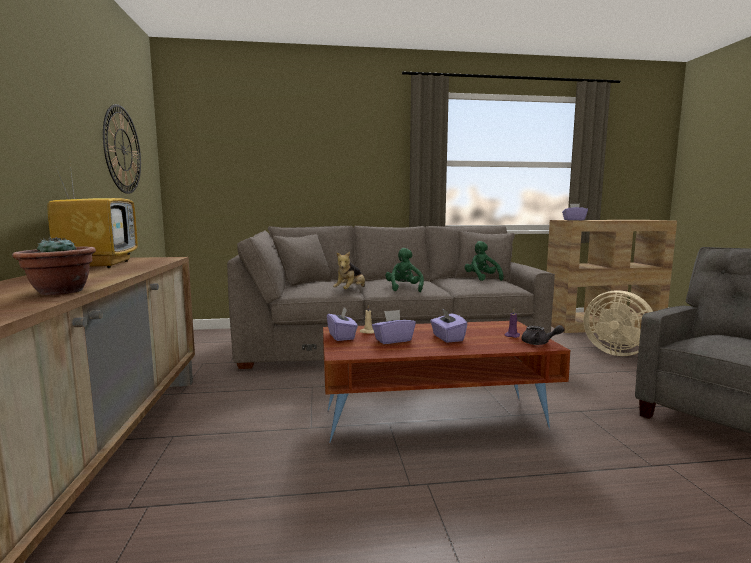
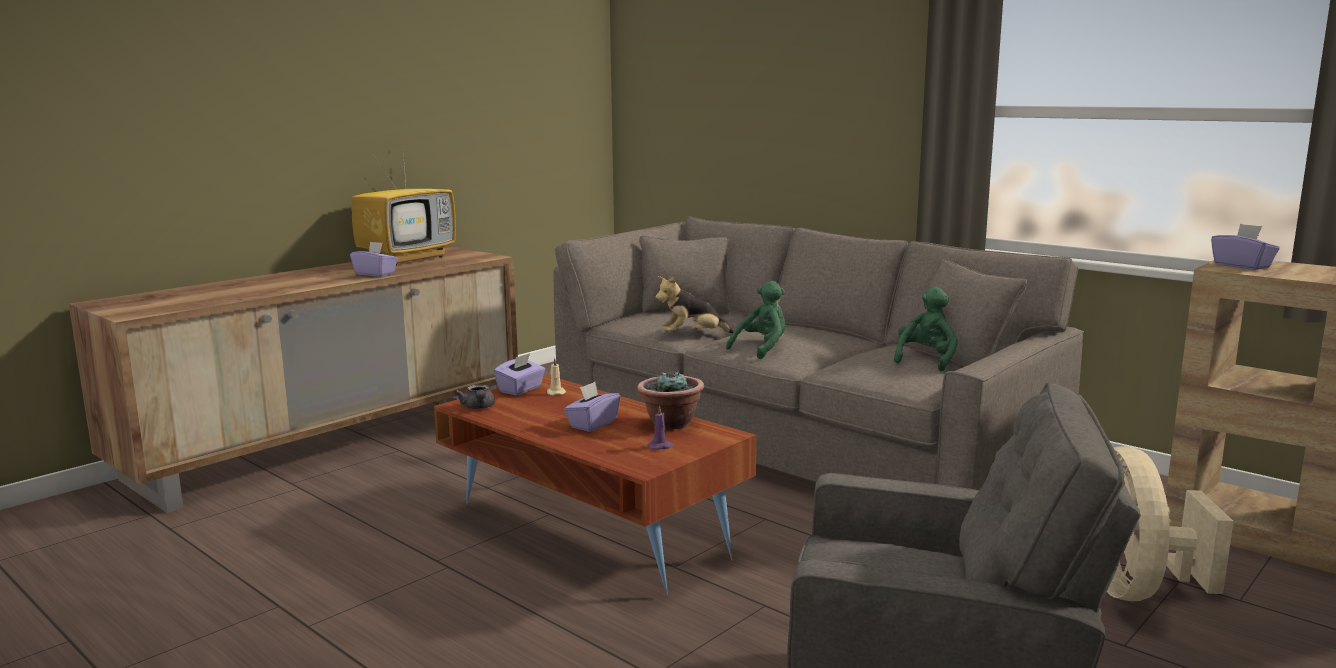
camera: 50 degrees right, 5 degrees up
potted plant [12,237,96,295] -> potted plant moved to [637,369,704,430]
wall clock [103,104,141,194] -> none
purple tissue box [372,310,416,344] -> purple tissue box moved to [350,241,398,277]
grey teapot [522,325,564,345] -> grey teapot moved to [455,384,495,409]

